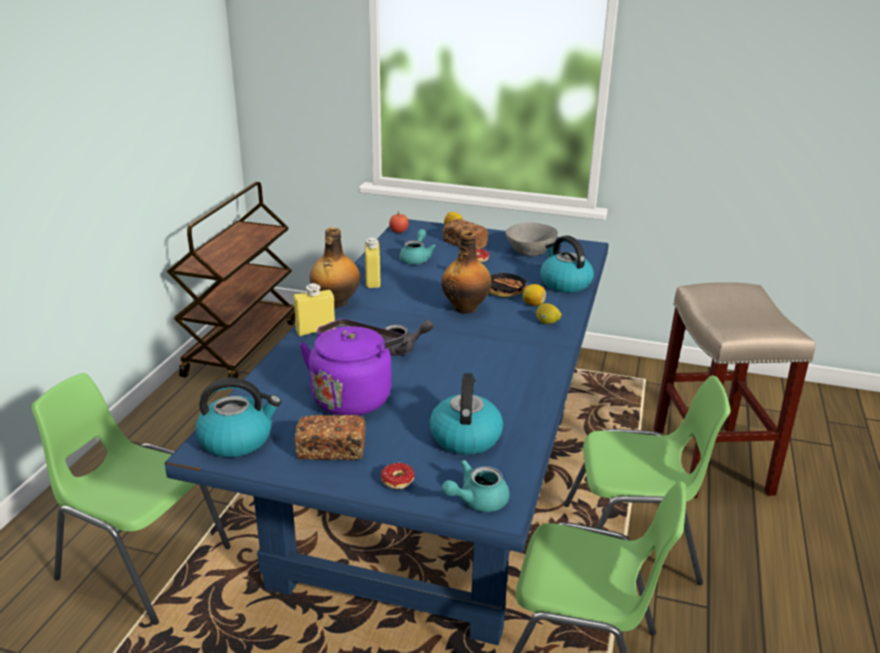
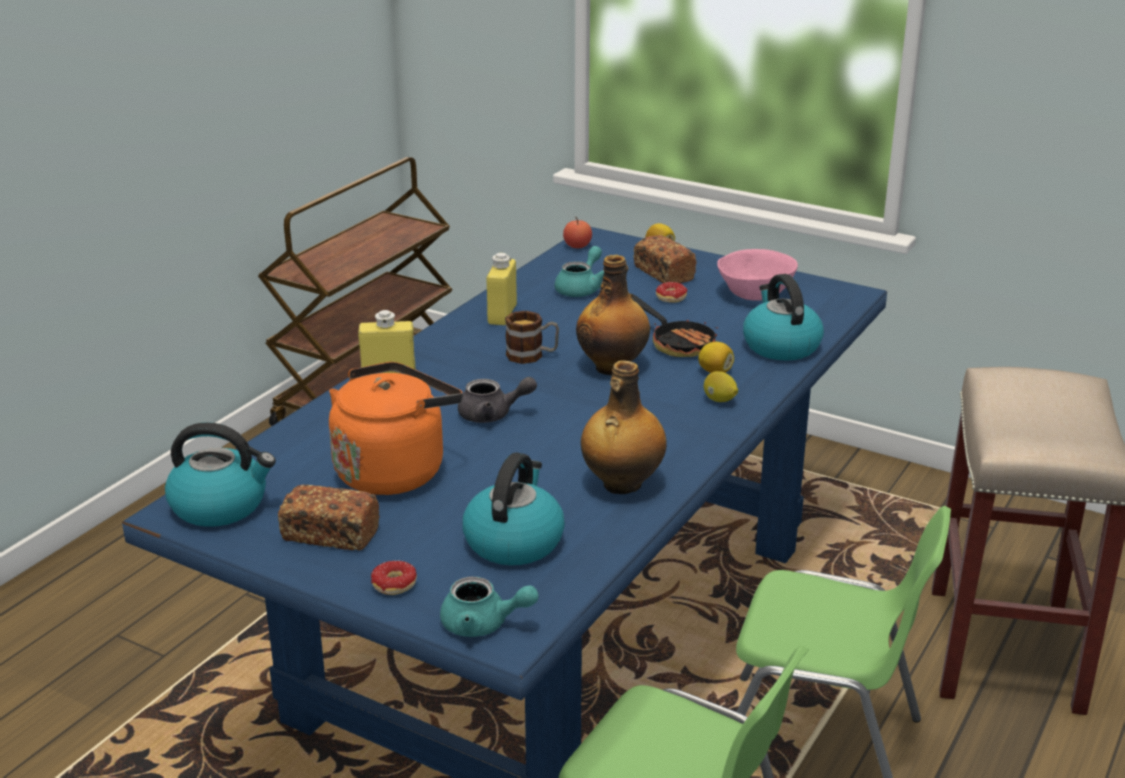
camera: 15 degrees right, 0 degrees up
green chair [31,373,231,625] -> none
purple kettle [299,319,404,415] -> orange kettle [329,362,463,495]
bottle [310,228,360,308] -> bottle moved to [581,360,667,494]
turquoise teapot [442,460,510,512] -> turquoise teapot turned 150 degrees counterclockwise [440,577,539,637]
grey bowl [505,223,558,256] -> pink bowl [717,249,798,301]
none -> mug [505,311,559,364]

